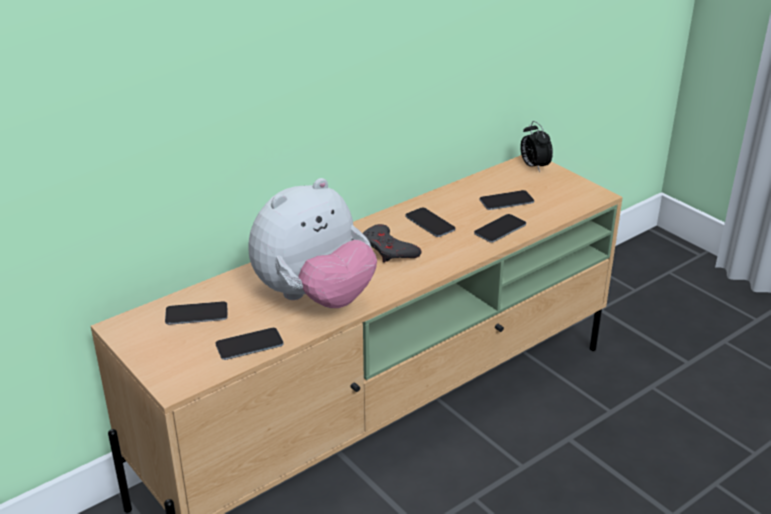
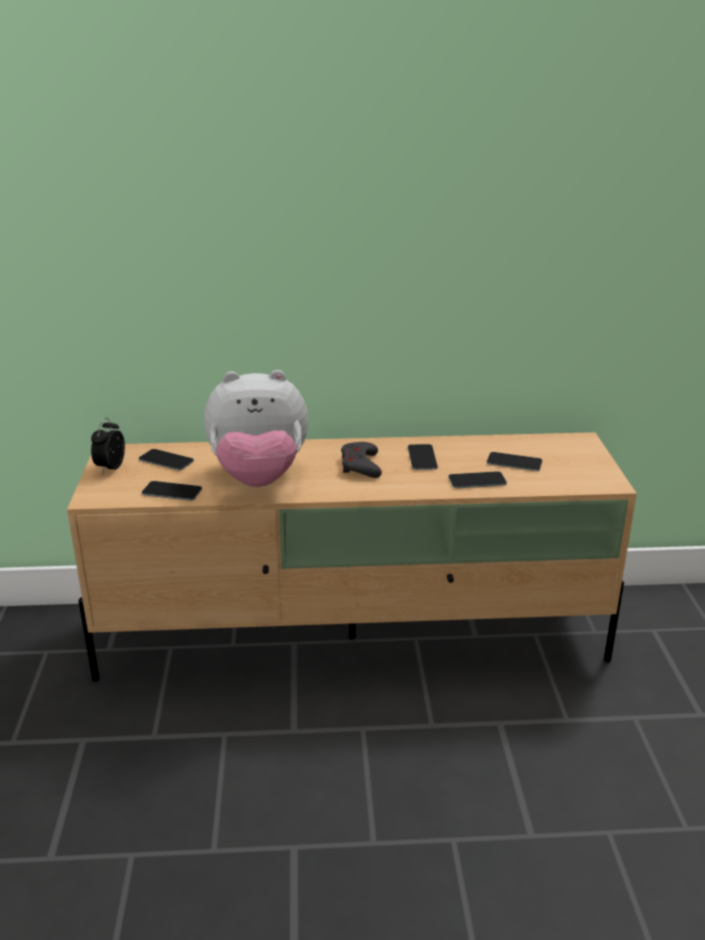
camera: 35 degrees right, 5 degrees down
alarm clock [520,121,553,172] -> alarm clock moved to [91,417,125,474]

